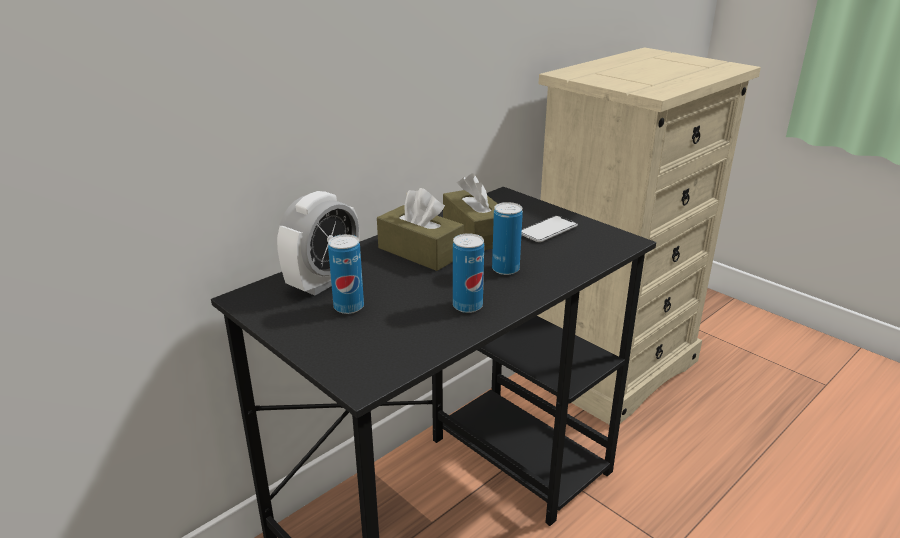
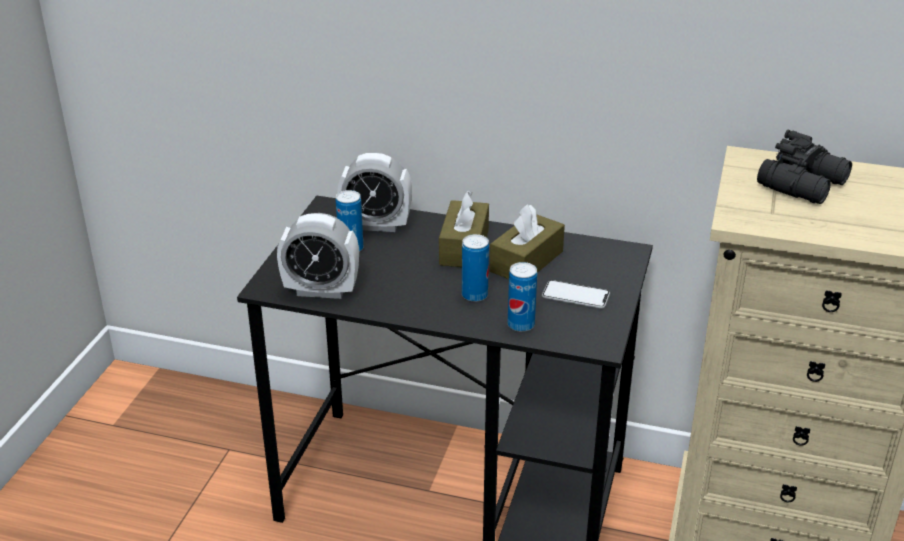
camera: 60 degrees right, 5 degrees up
can [453,233,484,313] -> can moved to [508,262,537,332]
none -> alarm clock [277,213,359,299]
none -> black binoculars [757,130,852,204]

